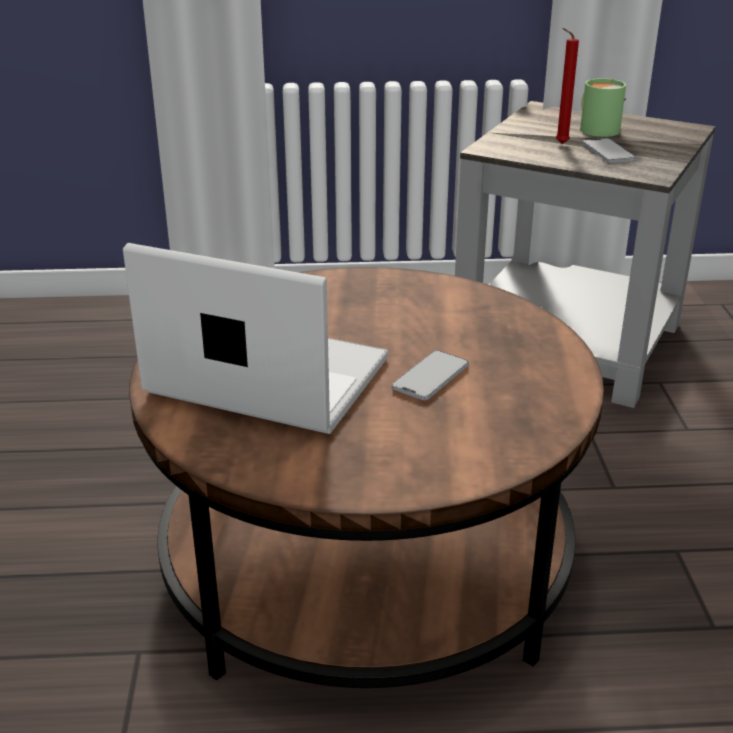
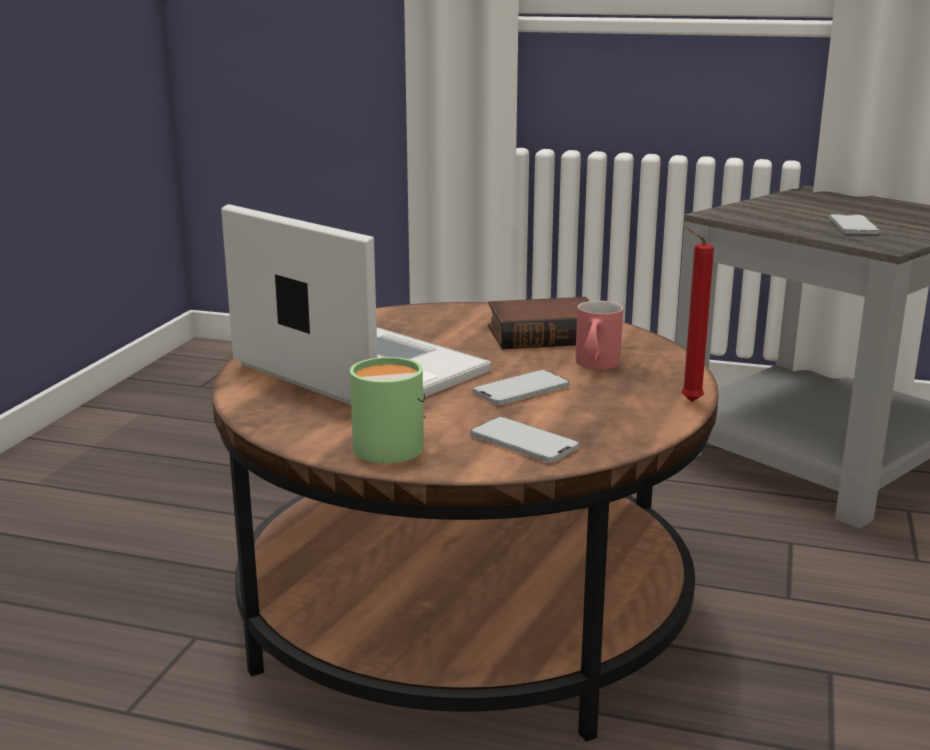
camera: 20 degrees right, 10 degrees down
red candle [556,28,579,144] -> red candle moved to [682,227,714,402]
green mug [580,78,626,137] -> green mug moved to [350,357,426,463]
none -> phone [470,417,579,463]
none -> book [488,297,590,349]
none -> red mug [575,301,623,370]

